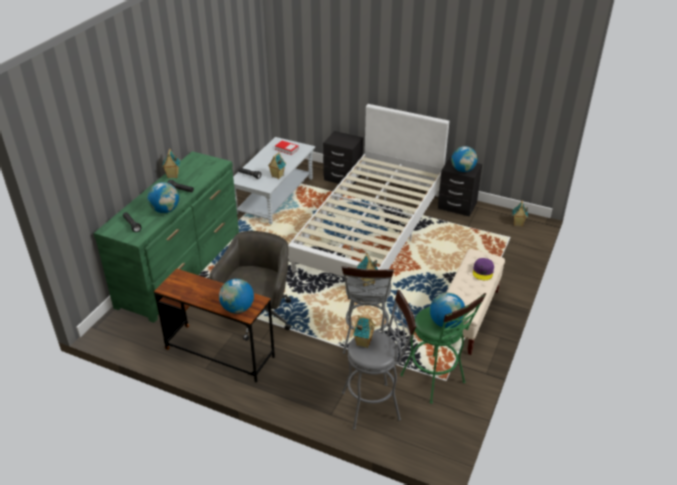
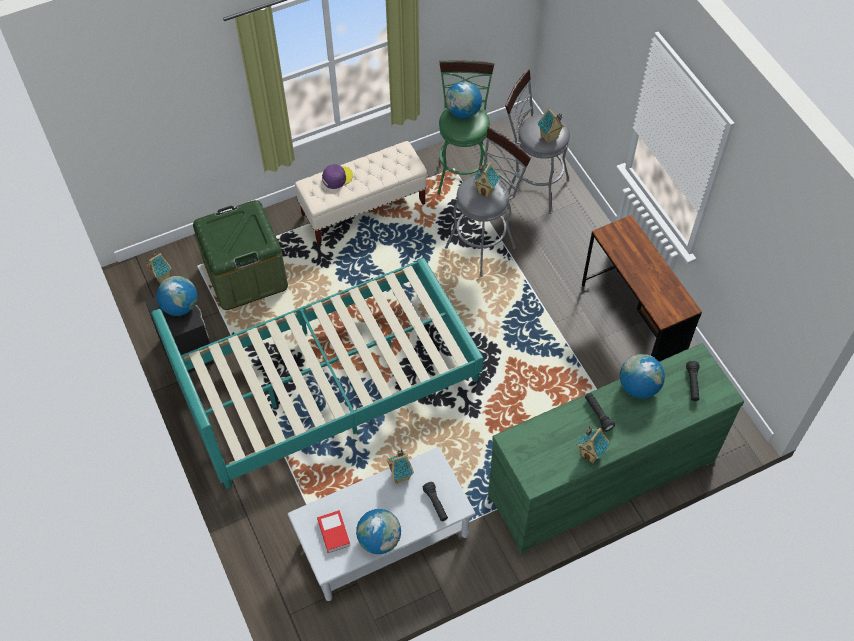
camera: 140 degrees left, 20 degrees up
grey office chair [209,231,291,341] -> none
globe [219,279,254,314] -> globe moved to [356,509,401,554]
white bed [288,104,449,278] -> turquoise bed [152,258,483,489]
black nightstand [323,131,363,185] -> none
none -> green storage box [193,200,288,310]

